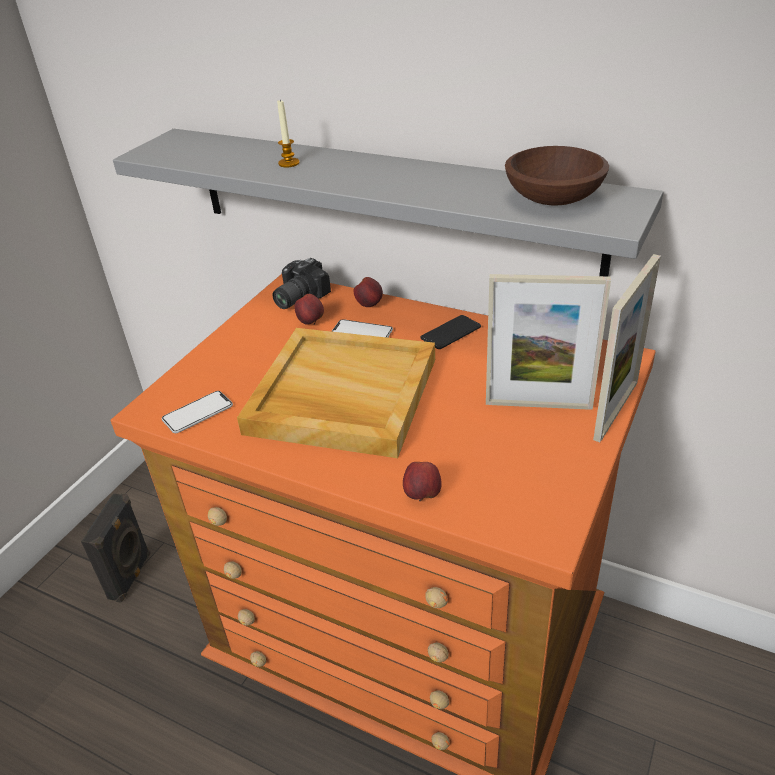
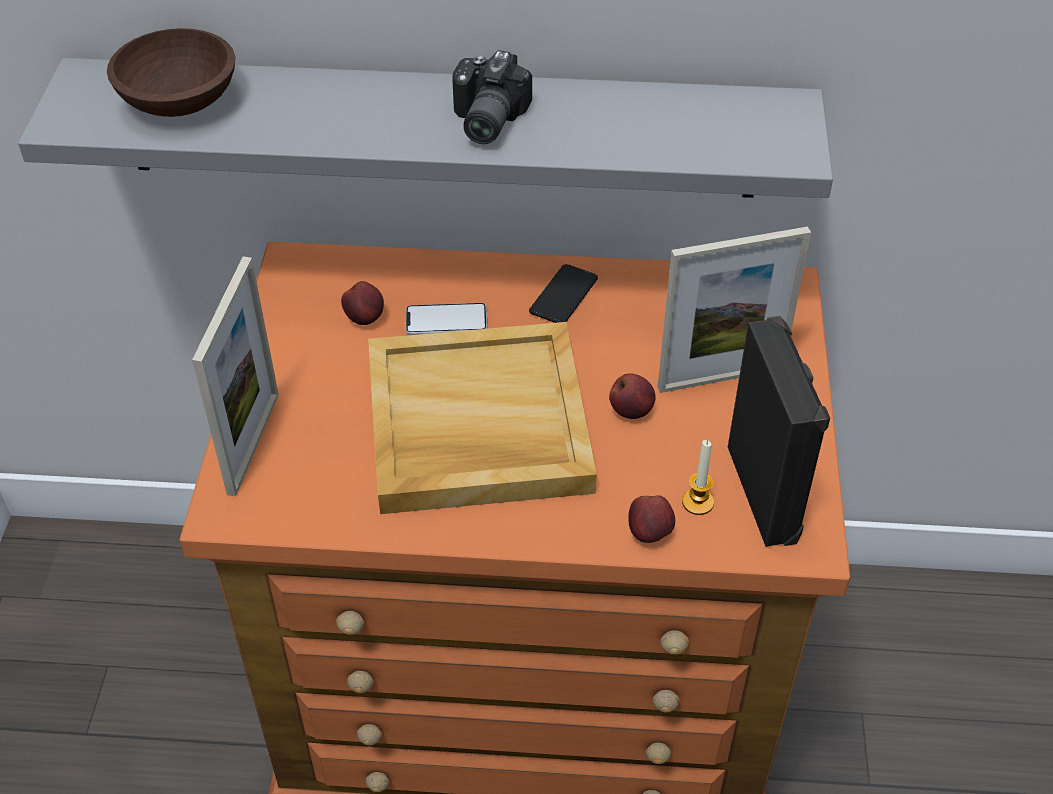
camera: 25 degrees left, 10 degrees up
black speaker [81,493,150,603] -> black speaker moved to [728,316,830,547]
phone [162,391,233,433] -> none
camera [273,258,331,309] -> camera moved to [452,50,532,144]
candle [277,100,300,168] -> candle moved to [682,440,714,515]
apple [354,277,383,307] -> apple moved to [609,373,656,419]
brown bowl [505,146,609,206] -> brown bowl moved to [107,28,235,117]
picture frame [593,254,661,442] -> picture frame moved to [192,256,279,497]

